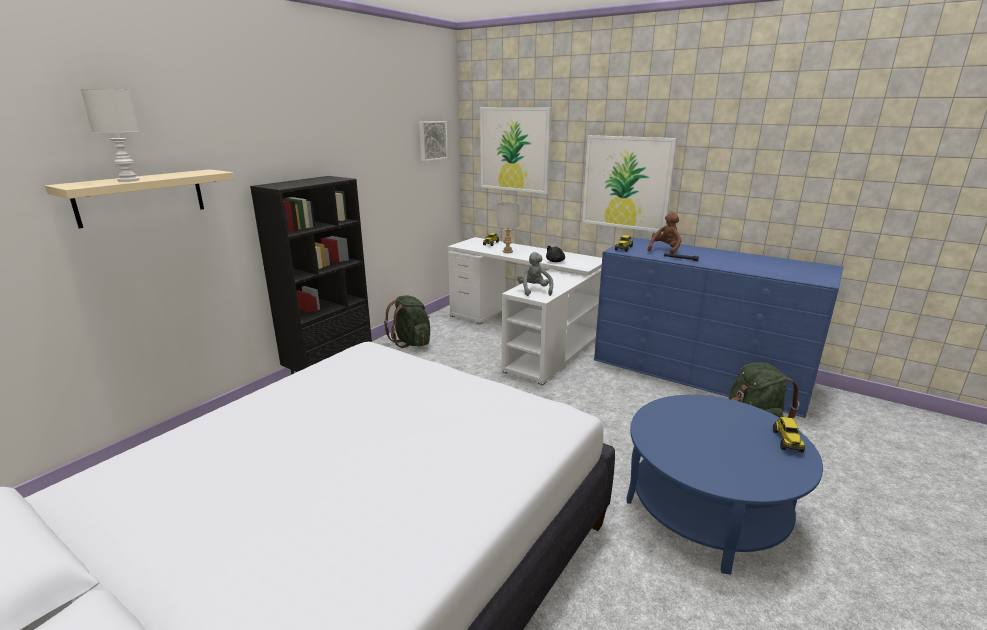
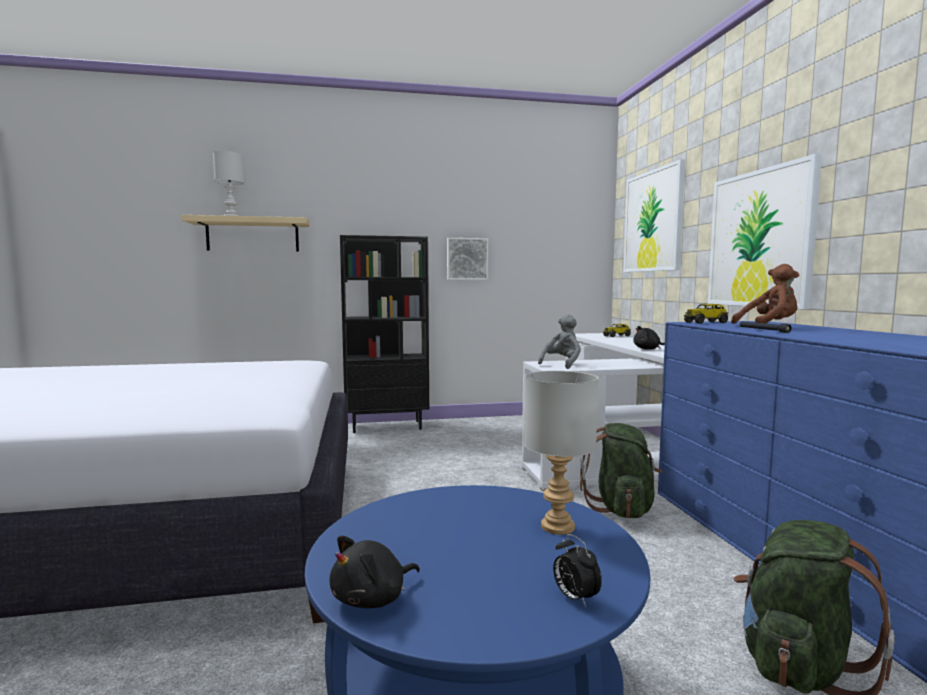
camera: 45 degrees right, 15 degrees down
green backpack [384,296,430,348] -> green backpack moved to [580,423,663,518]
picture [419,121,448,161] -> picture moved to [447,238,488,280]
grey table lamp [497,202,520,253] -> grey table lamp moved to [524,371,598,535]
toy truck [773,417,805,452] -> alarm clock [553,534,602,607]
none -> black plush toy [330,535,420,608]

